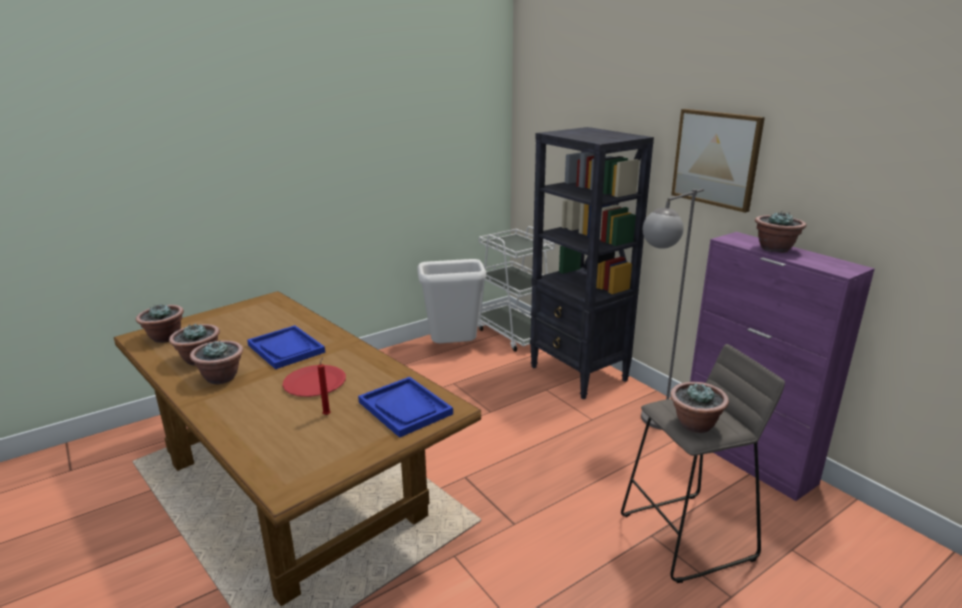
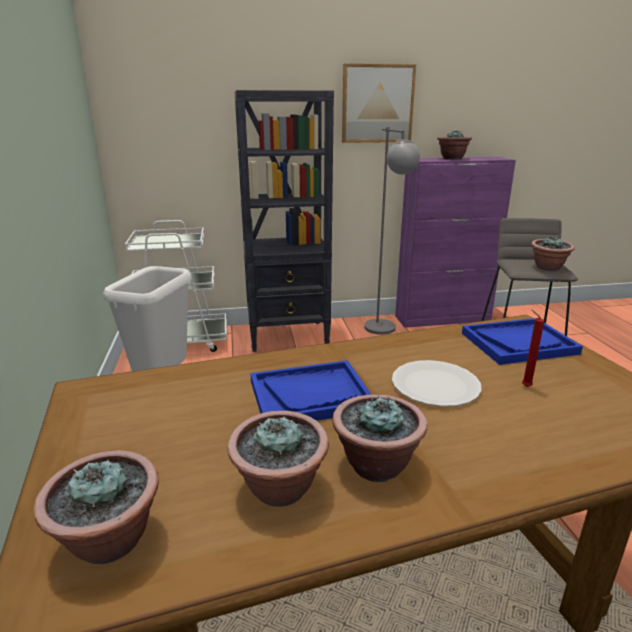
camera: 65 degrees left, 0 degrees up
red plate [283,365,346,397] -> white plate [392,360,482,407]

